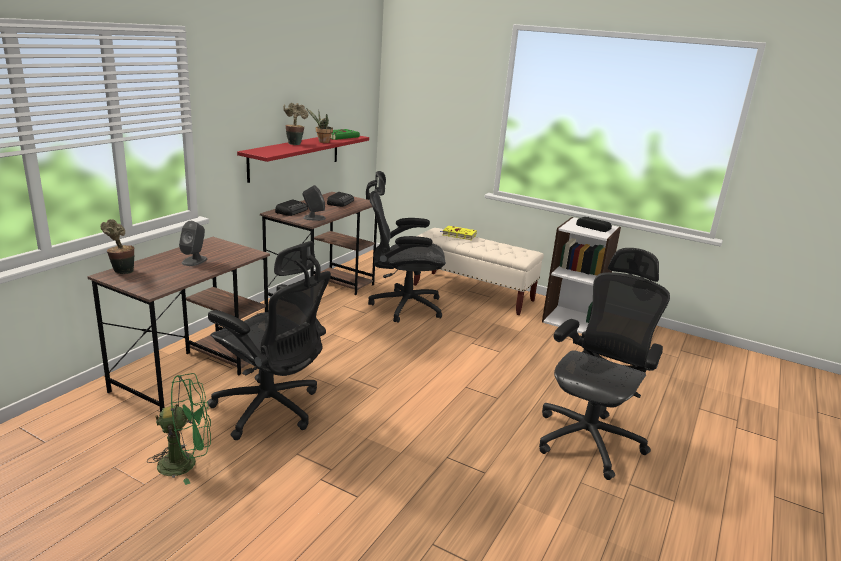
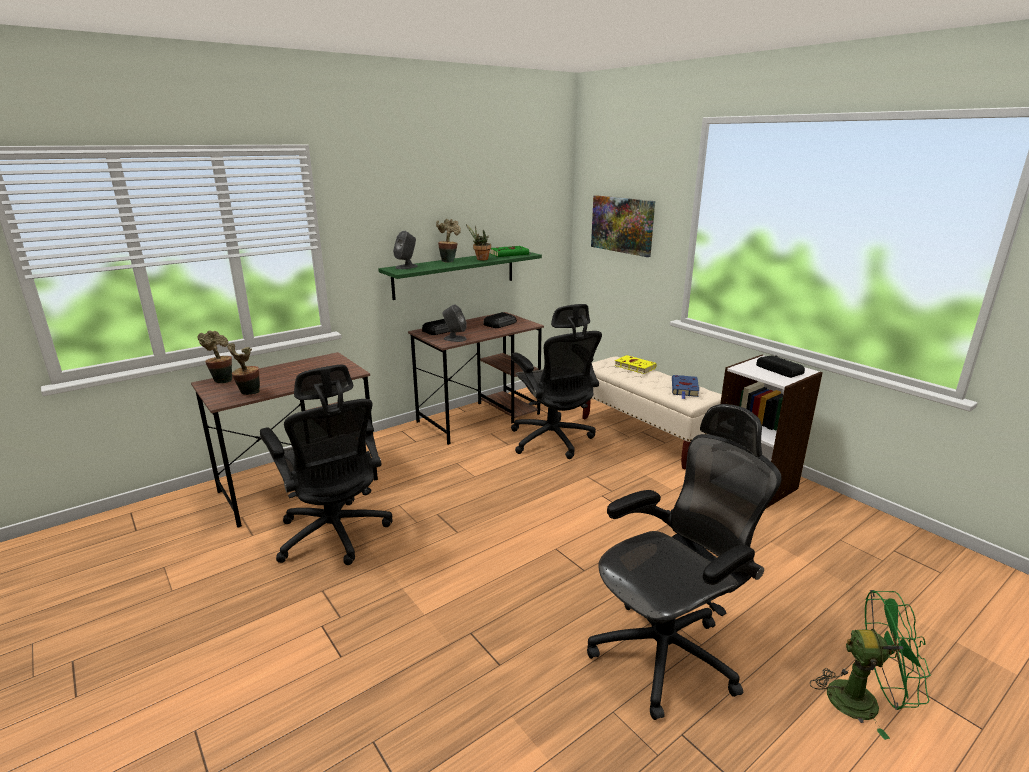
camera: 25 degrees right, 0 degrees up
green fan [147,373,211,485] -> green fan moved to [810,590,931,740]
grey speaker [179,221,207,266] -> grey speaker moved to [393,231,418,269]
red shelf [237,136,369,183] -> green shelf [378,252,542,300]
office chair [366,171,446,323] -> office chair turned 135 degrees counterclockwise [511,304,602,459]
none -> potted plant [227,343,260,395]
none -> picture [591,195,655,257]
none -> blue book [672,375,699,399]

